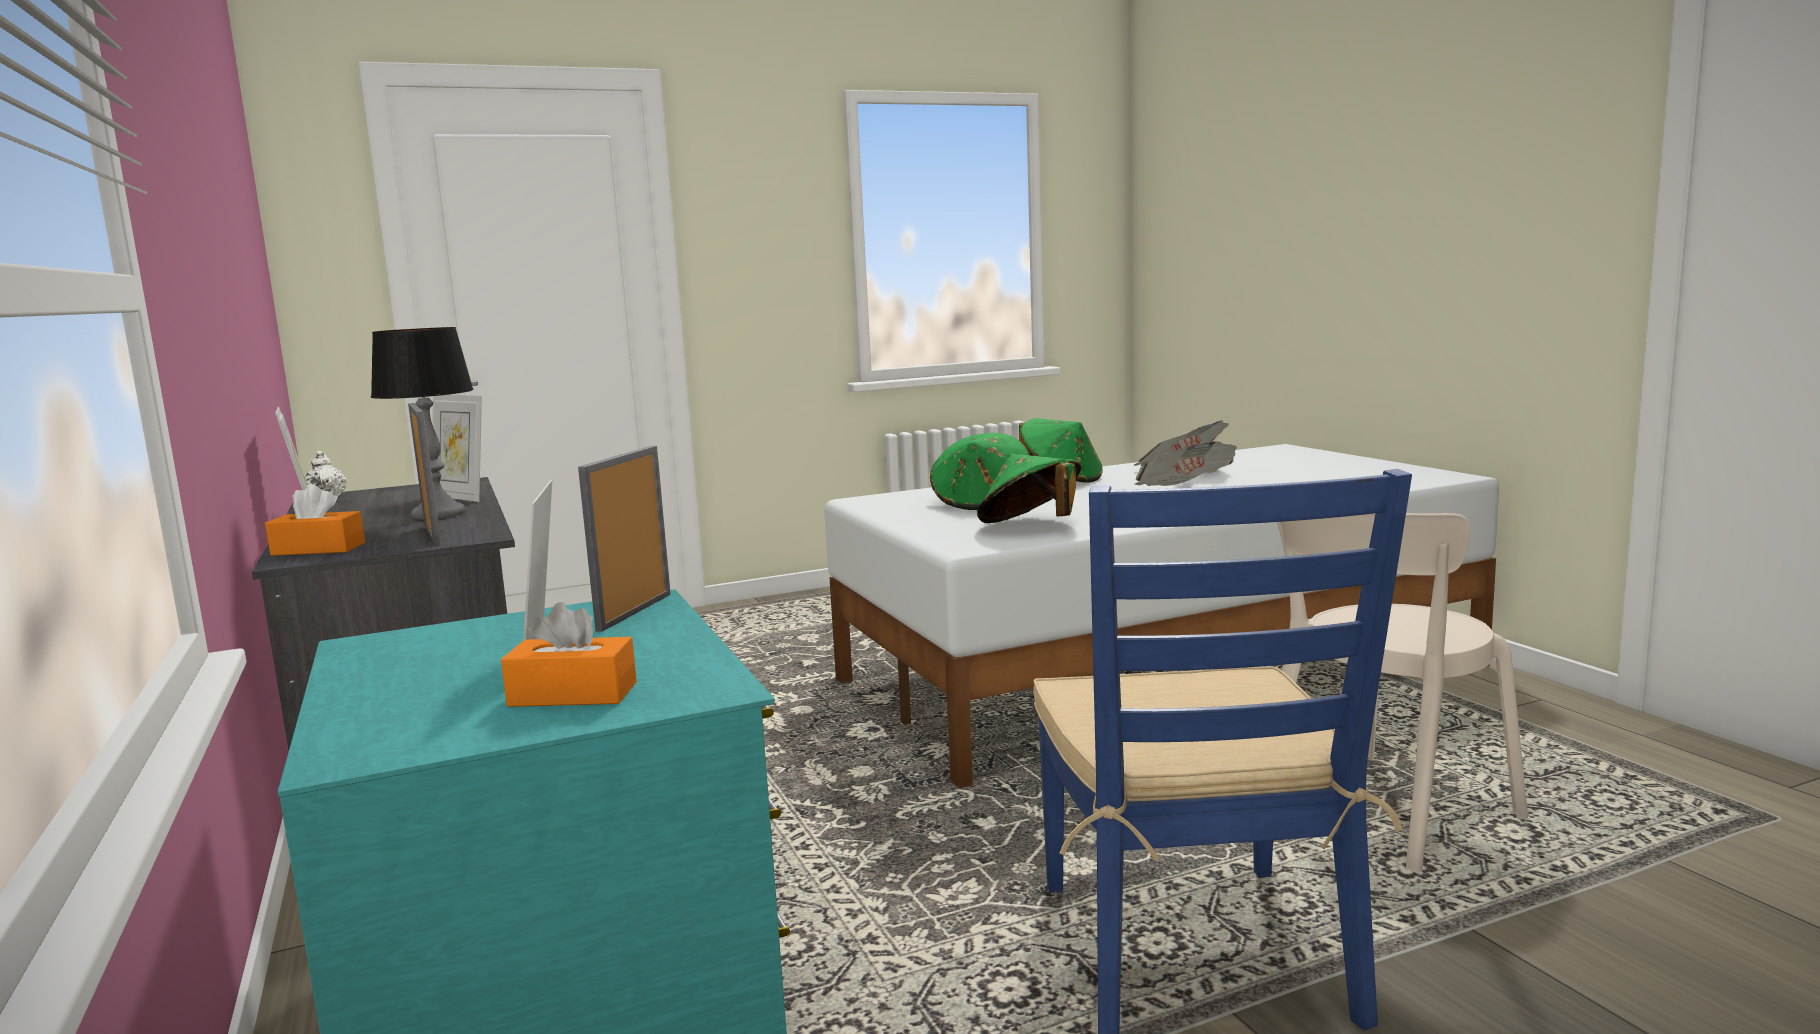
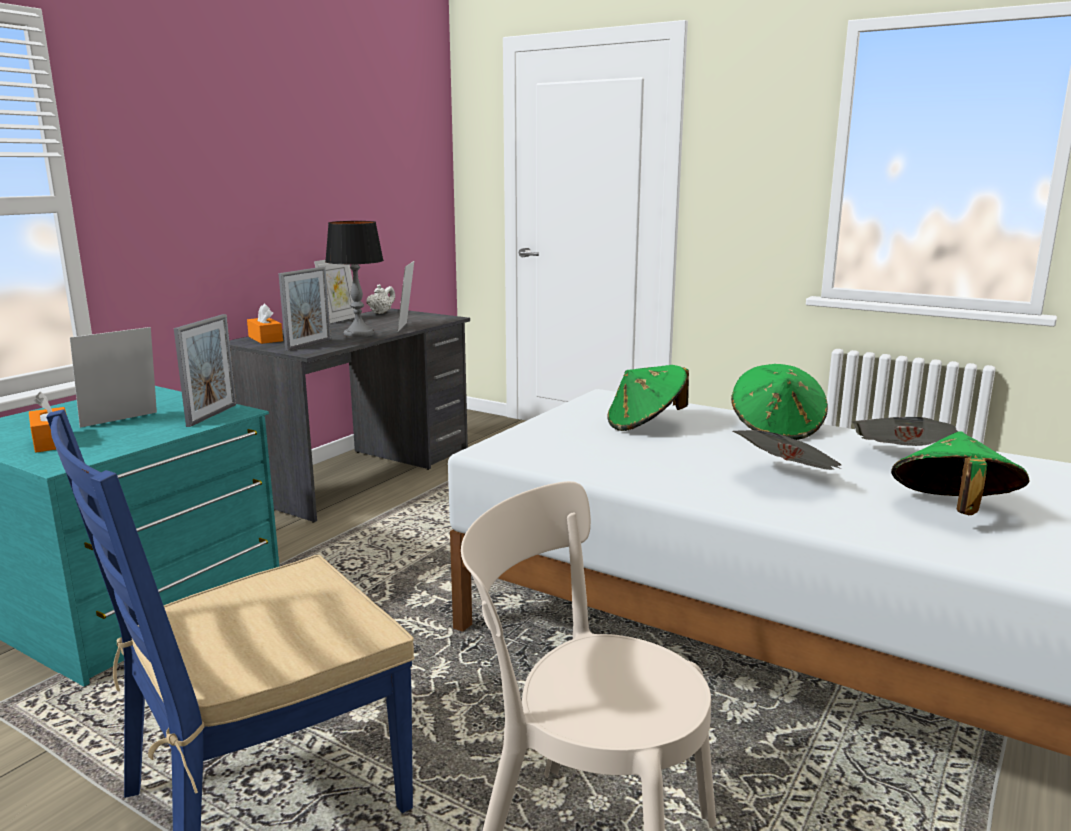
camera: 55 degrees right, 5 degrees up
picture frame [578,446,671,632] -> picture frame turned 120 degrees clockwise [174,314,236,427]
green hat [977,454,1081,523] -> green hat moved to [891,431,1029,515]

